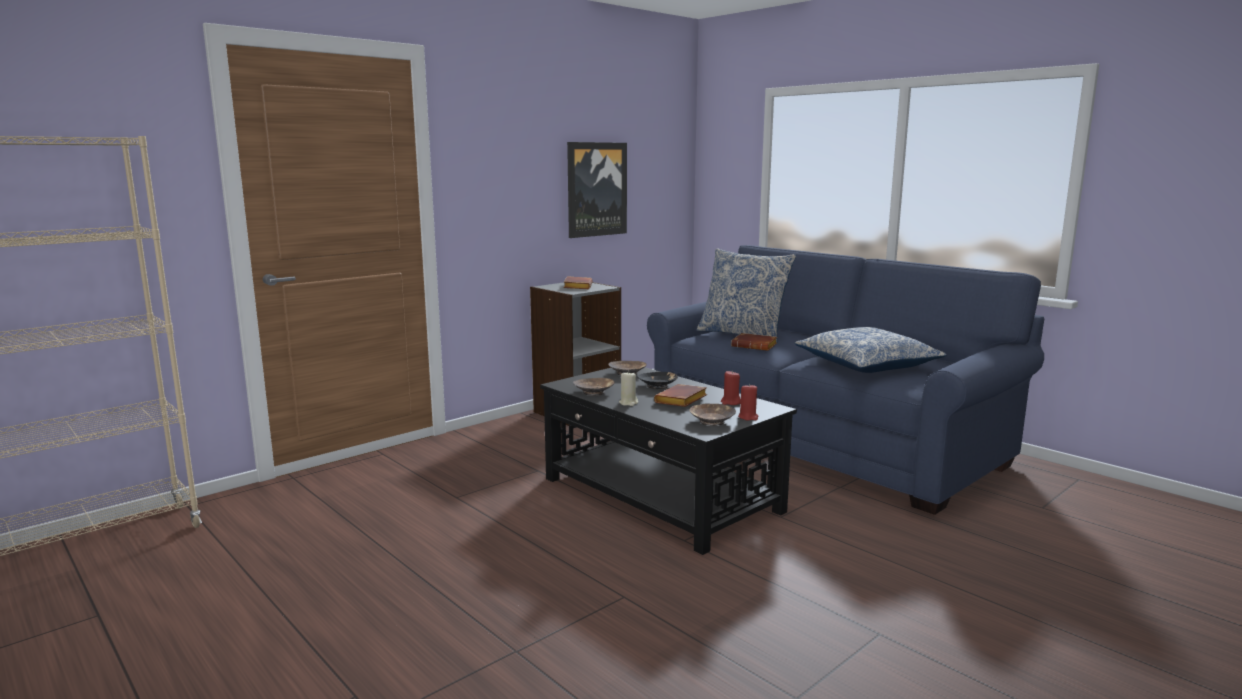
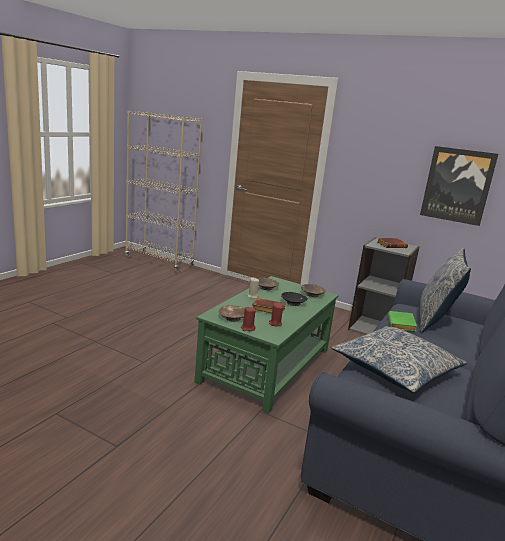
camera: 70 degrees right, 5 degrees up
black coffee table [540,367,797,555] -> green coffee table [194,276,339,414]
brown book [731,333,777,351] -> green book [388,311,417,331]

